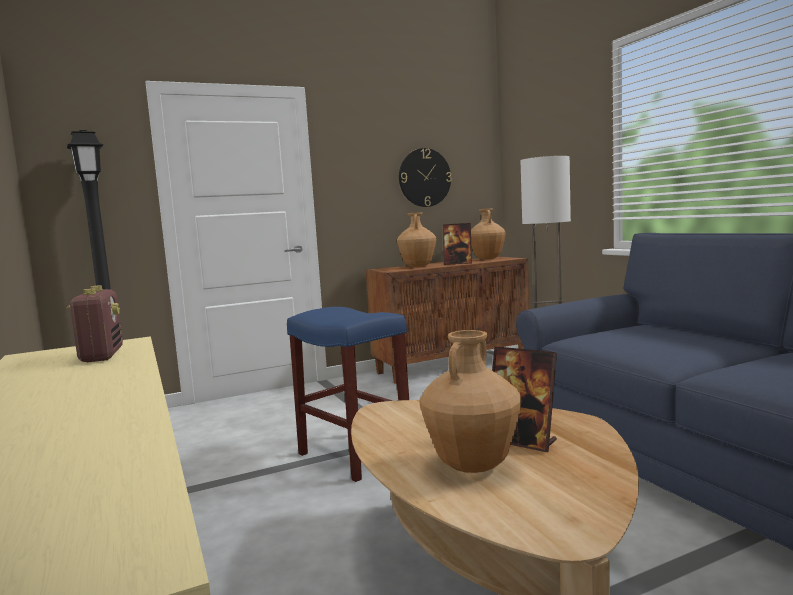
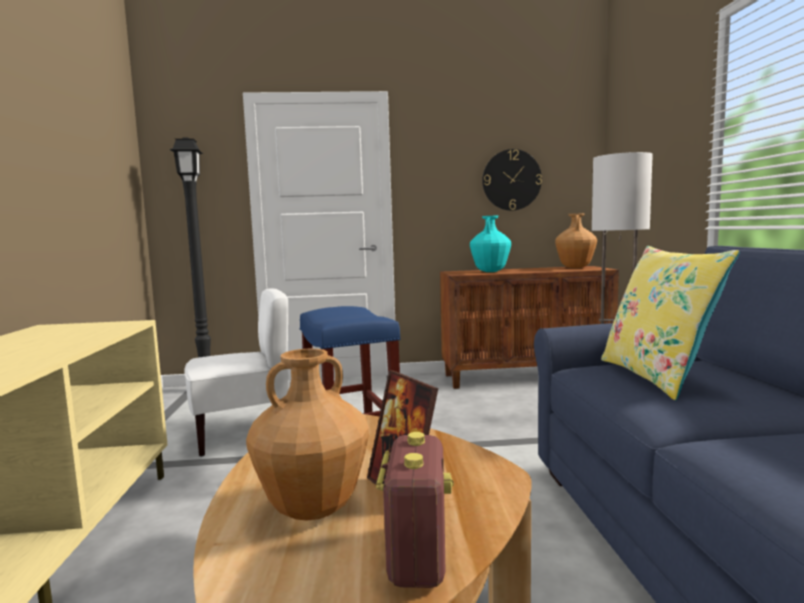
camera: 20 degrees right, 0 degrees up
radio [66,285,123,362] -> radio moved to [376,432,454,588]
brown vase [397,212,436,267] -> turquoise vase [470,216,511,272]
picture frame [443,223,472,265] -> none
none -> white chair [184,289,289,456]
none -> yellow pillow [601,246,740,400]

